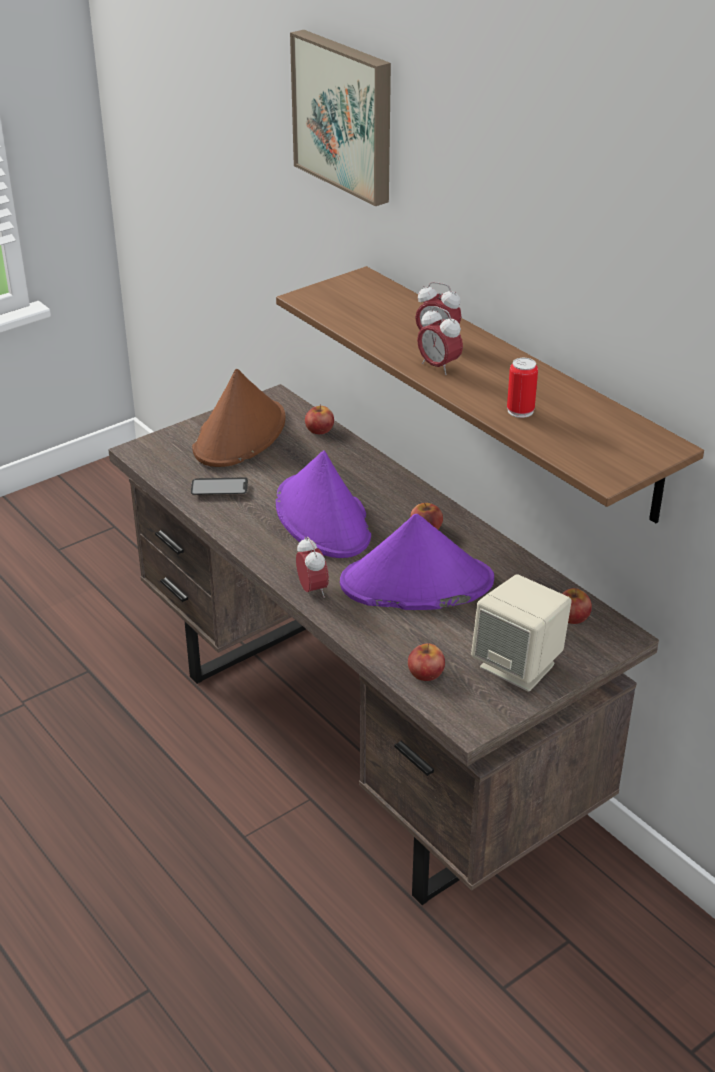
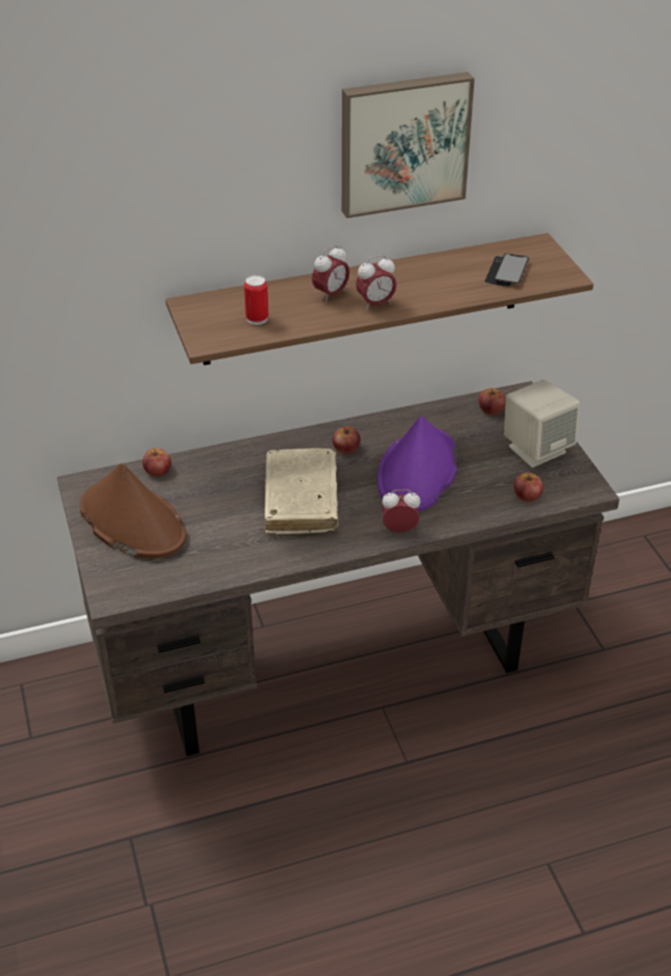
camera: 70 degrees left, 5 degrees up
phone [191,477,248,495] -> phone moved to [485,253,529,286]
purple hat [276,450,371,558] -> beige book [264,448,338,534]
picture [290,30,391,206] -> picture moved to [342,72,475,218]
can [507,358,538,418] -> can moved to [244,275,269,325]

